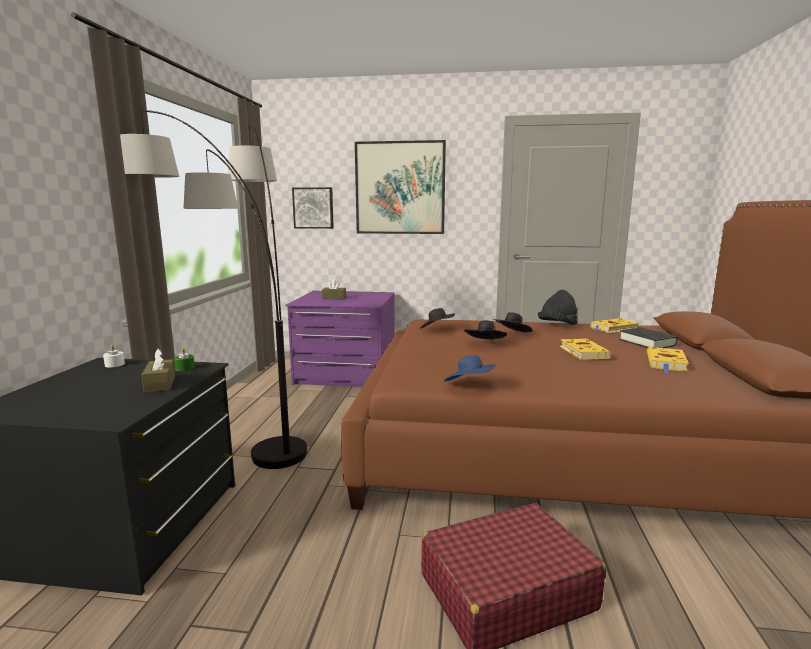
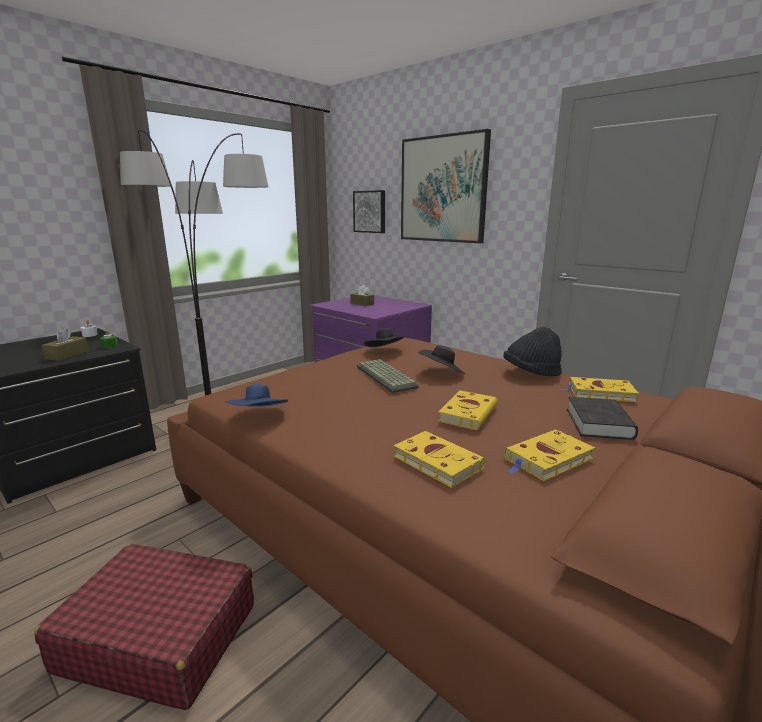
camera: 35 degrees right, 5 degrees up
black hat [464,320,507,340] -> keyboard [357,359,419,393]
none -> yellow book [394,431,485,488]

